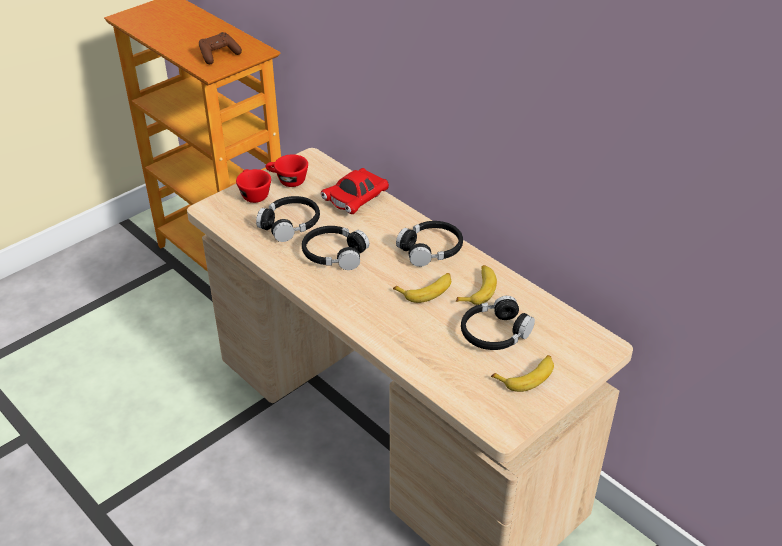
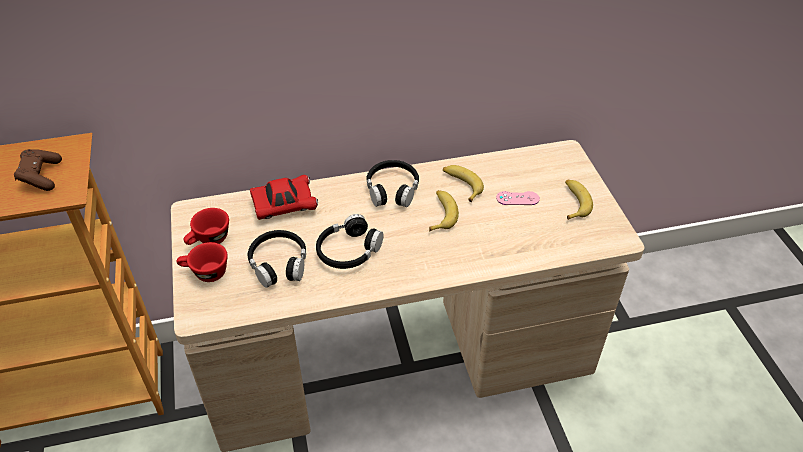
camera: 60 degrees left, 5 degrees up
red toy car [321,168,389,214] -> red toy car turned 90 degrees counterclockwise [250,175,318,220]
black headphones [461,296,535,350] -> pink game controller [496,191,540,205]

